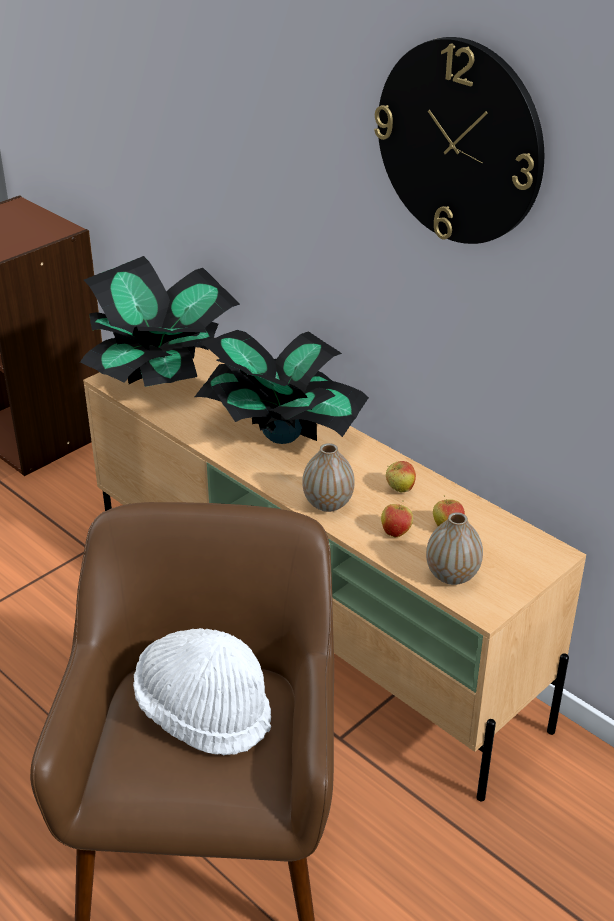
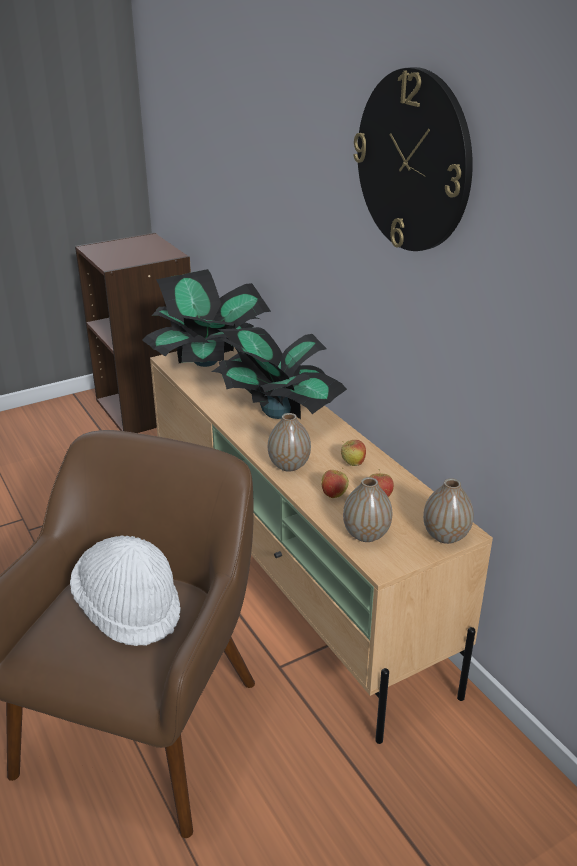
camera: 15 degrees right, 5 degrees down
none -> vase [423,478,474,544]

